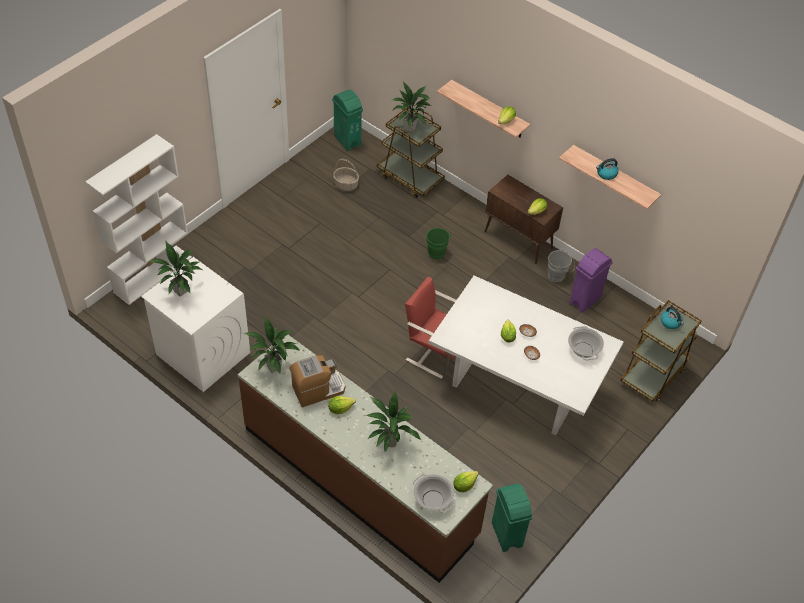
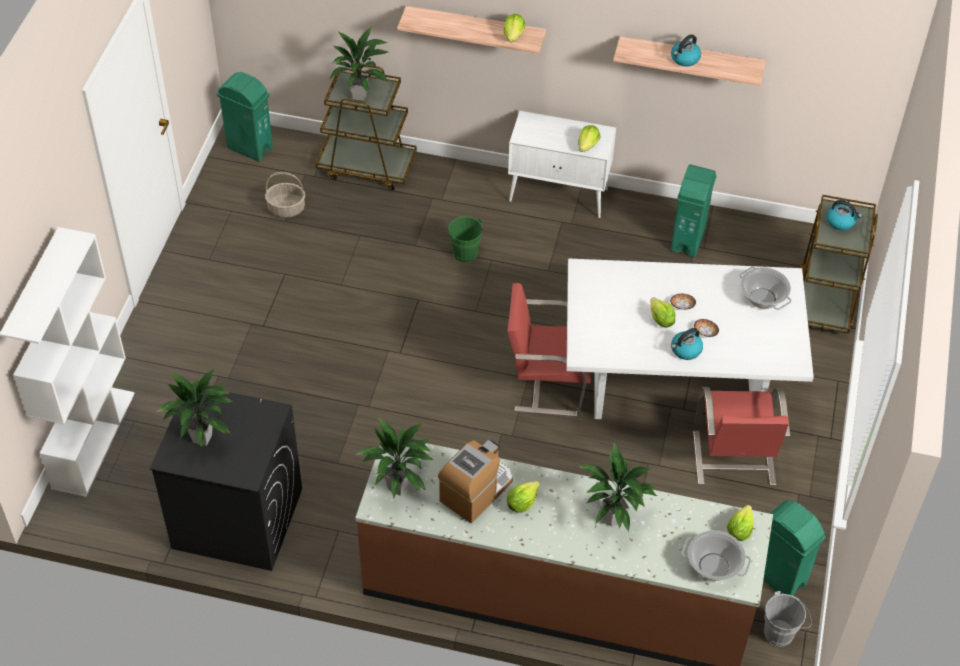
camera: 25 degrees left, 0 degrees up
white washing machine [141,257,250,392] -> black washing machine [150,384,302,571]
brown cabinet [485,175,563,264] -> white cabinet [508,111,616,218]
grey bucket [548,248,575,282] -> grey bucket moved to [764,591,812,647]
purple trash can [569,248,613,313] -> green trash can [671,165,717,257]
none -> kettle [671,328,703,360]
none -> red chair [693,387,790,485]

